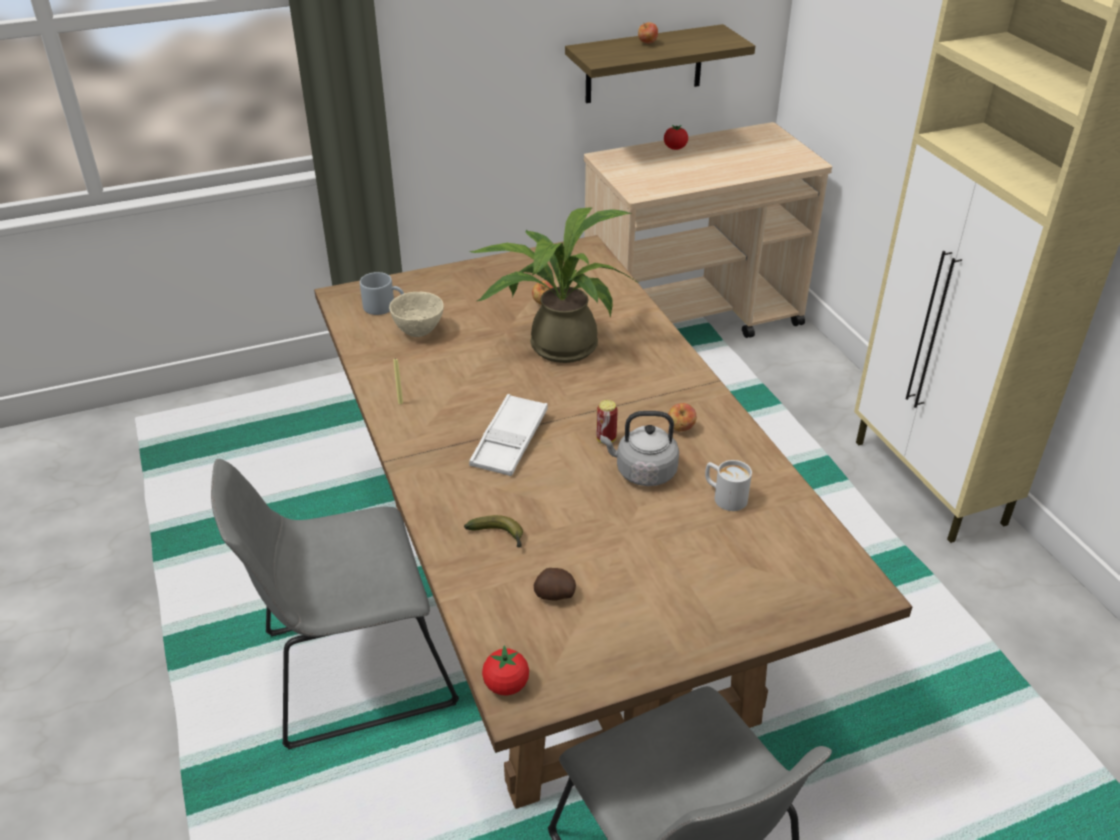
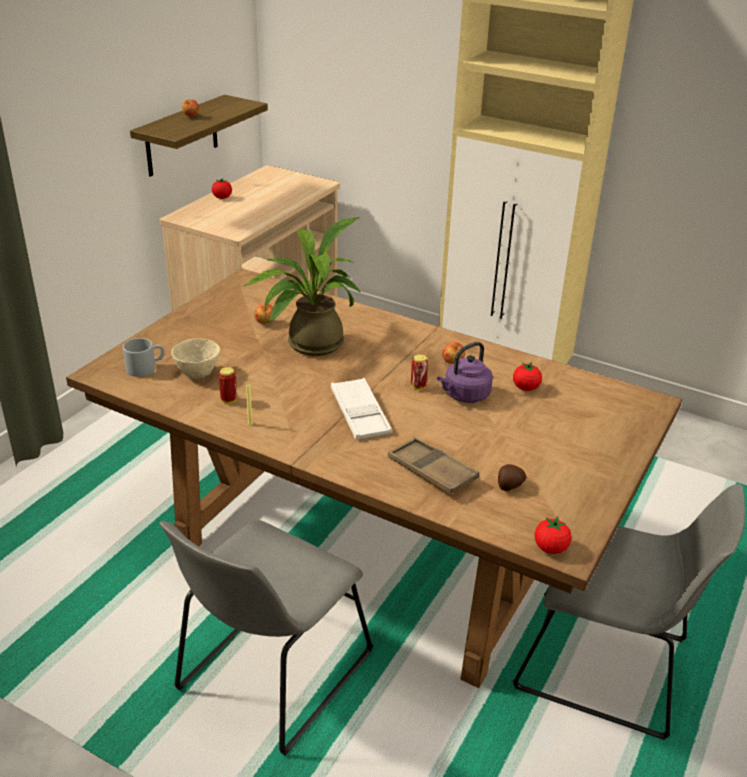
camera: 40 degrees left, 5 degrees down
banana [464,515,523,548] -> brown tray [388,437,479,494]
grey kettle [600,411,679,486] -> purple kettle [437,342,493,403]
white mug [705,460,752,511] -> tomato [513,362,542,391]
none -> can [219,367,237,404]

